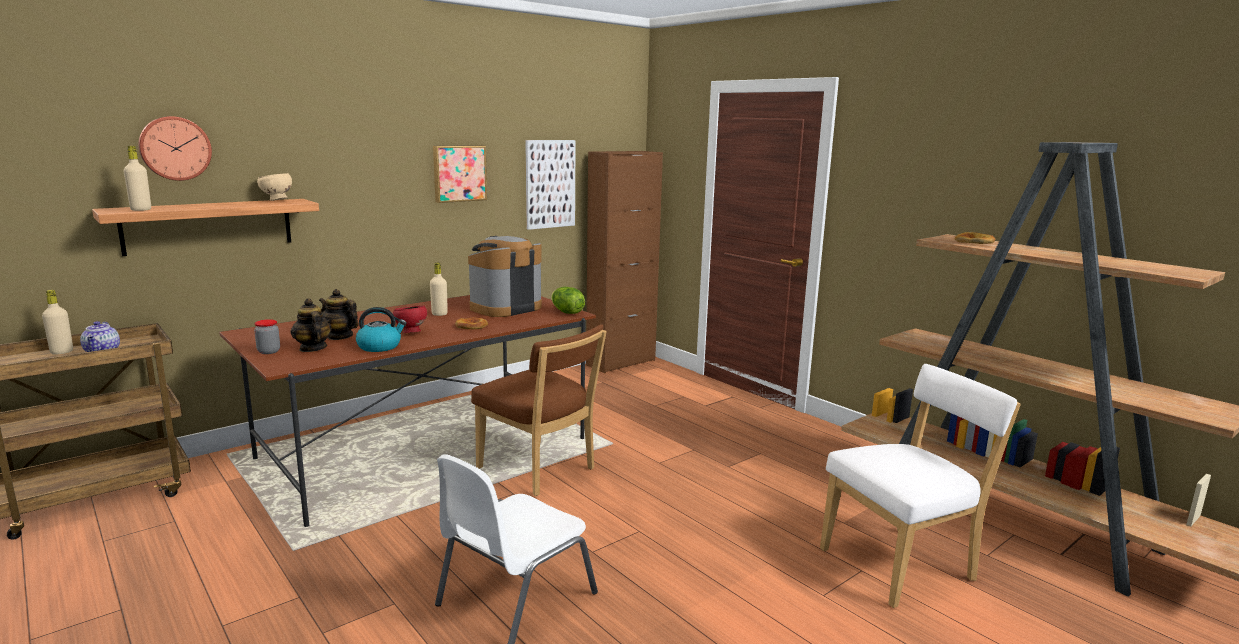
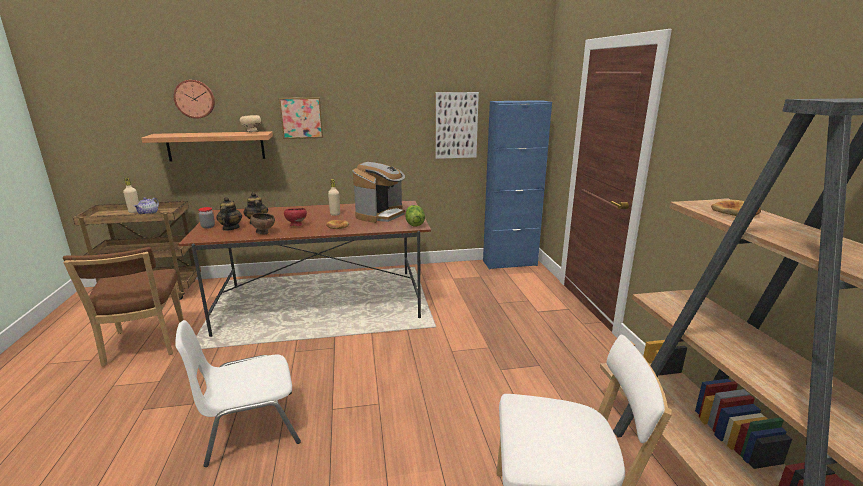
camera: 30 degrees right, 5 degrees up
beige bottle [124,146,151,211] -> none
kettle [356,307,407,352] -> brown bowl [250,213,275,234]
picture [433,145,487,203] -> picture moved to [279,97,323,139]
coffee machine [468,236,542,317] -> coffee machine turned 135 degrees clockwise [353,162,405,223]
brown chair [471,324,607,496] -> brown chair moved to [63,247,184,366]
brown cabinet [586,151,663,373] -> blue cabinet [483,100,552,270]

